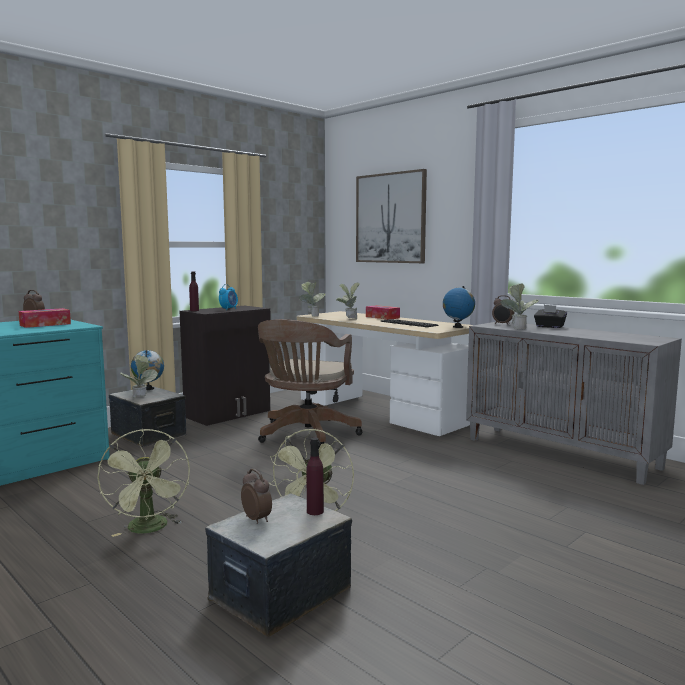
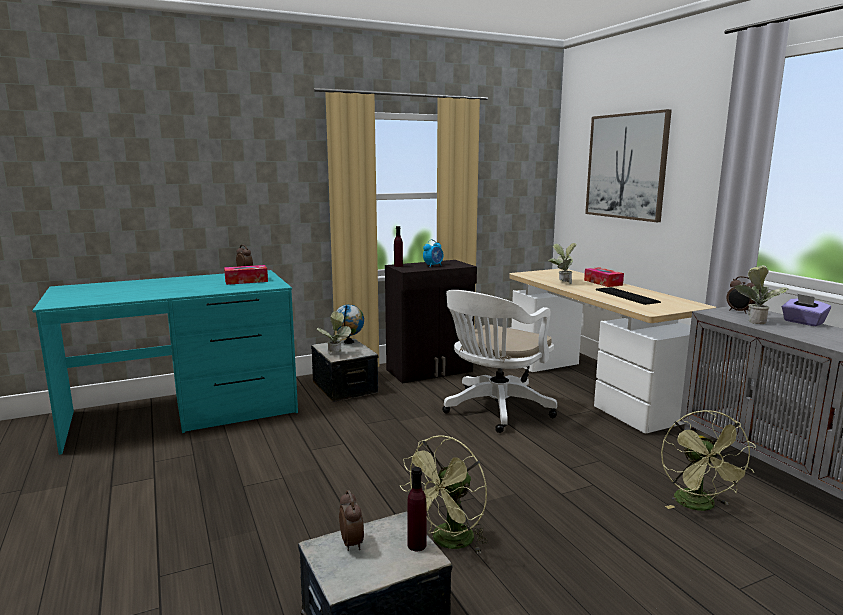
camera: 20 degrees right, 5 degrees up
green fan [97,429,190,537] -> green fan moved to [661,410,756,511]
brown office chair [258,319,362,447] -> white office chair [442,290,557,433]
potted plant [299,281,326,317] -> none
globe [443,286,475,328] -> none
black tissue box [534,305,567,328] -> purple tissue box [782,294,831,326]

